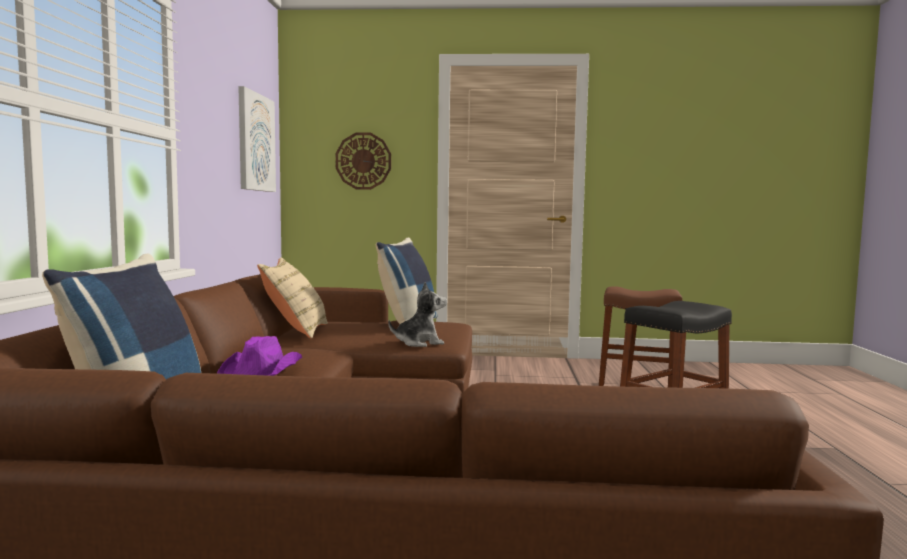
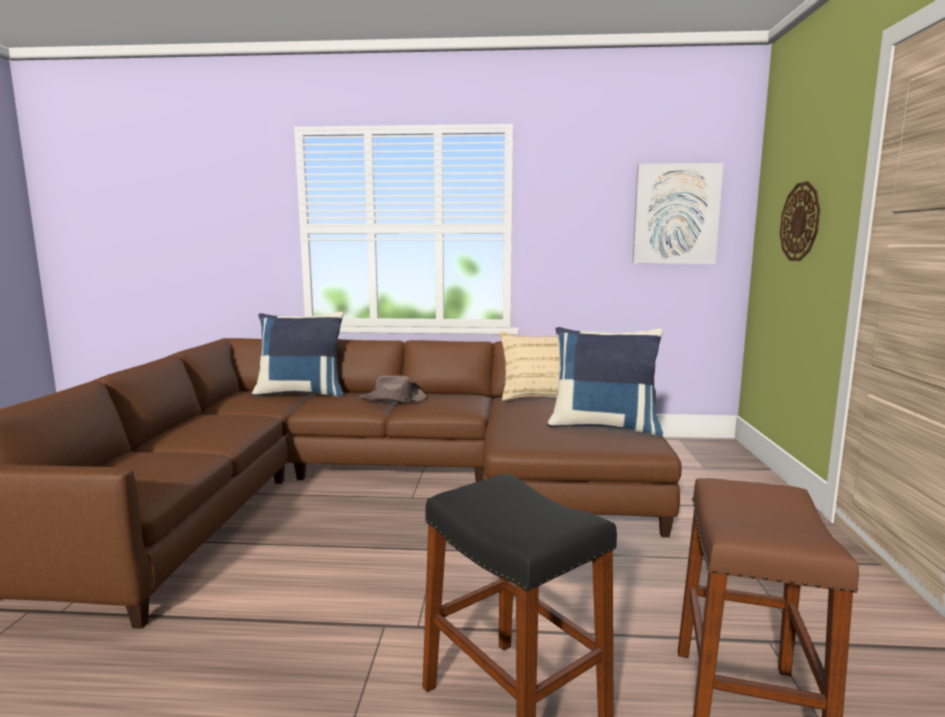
camera: 90 degrees right, 5 degrees up
purple hat [217,336,302,376] -> brown hat [359,375,427,402]
plush toy [388,282,447,347] -> none

